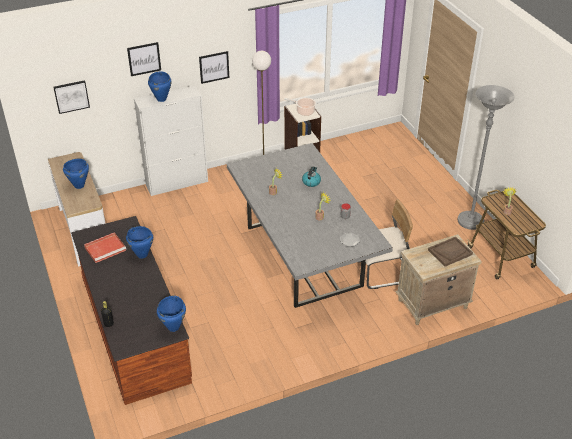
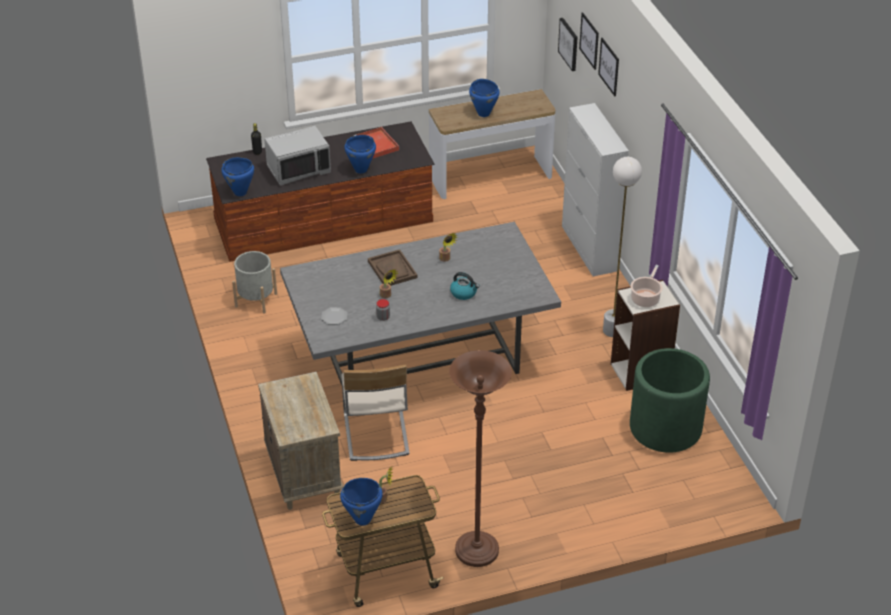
camera: 95 degrees right, 0 degrees up
blue cooking pot [148,71,172,102] -> blue cooking pot moved to [340,478,383,526]
picture [199,51,229,84] -> picture moved to [579,13,599,70]
brown tray [428,237,473,267] -> brown tray moved to [368,249,417,286]
grey floor lamp [458,85,514,230] -> brown floor lamp [449,350,512,567]
none -> grey planter [232,251,277,314]
none -> grey microwave [264,126,331,186]
none -> green planter [630,348,710,453]

